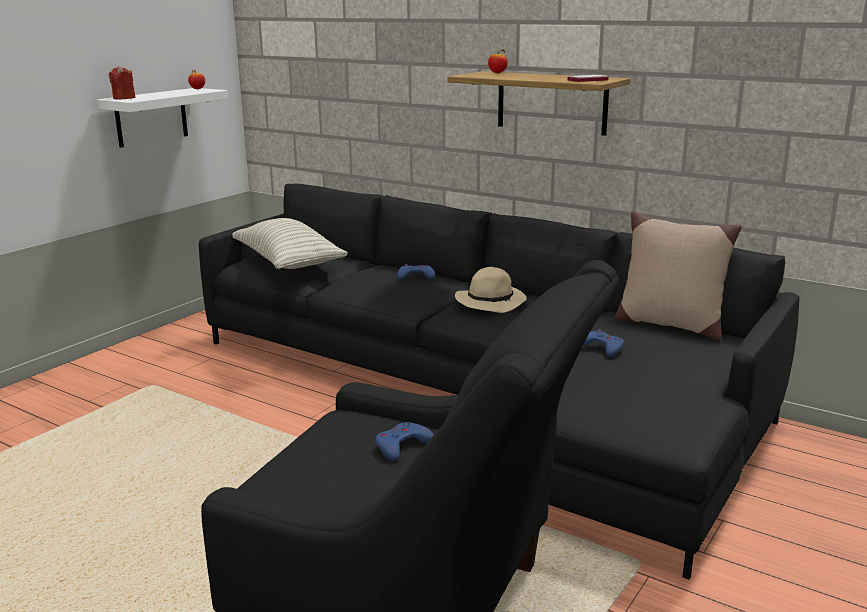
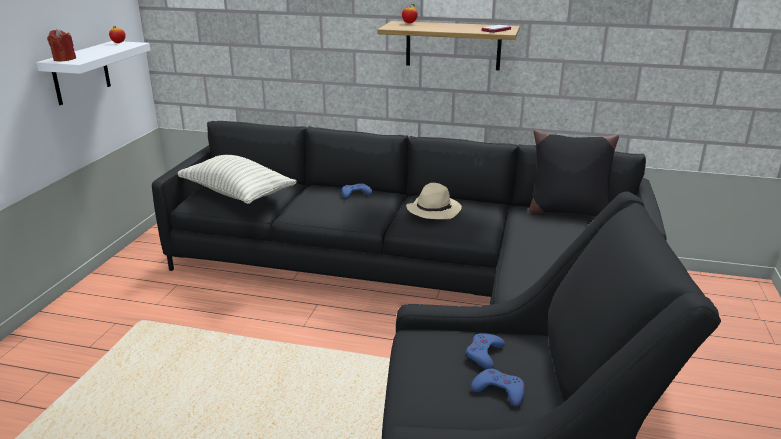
camera: 20 degrees left, 5 degrees up
blue game controller [583,330,624,357] -> blue game controller moved to [471,368,525,407]
beige pillow [615,211,741,341] -> black pillow [529,130,619,217]

